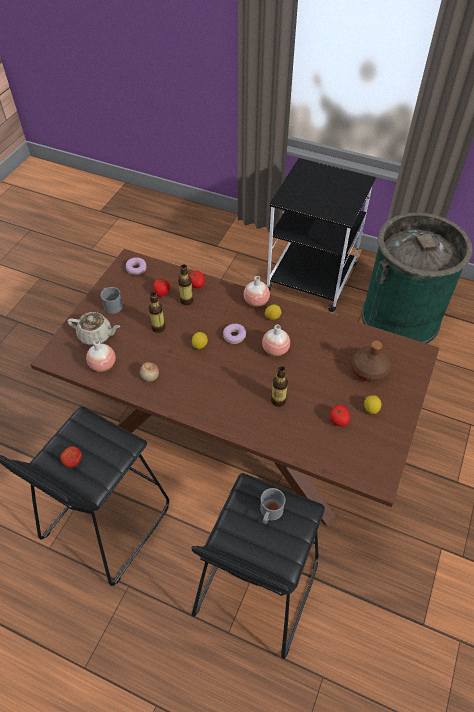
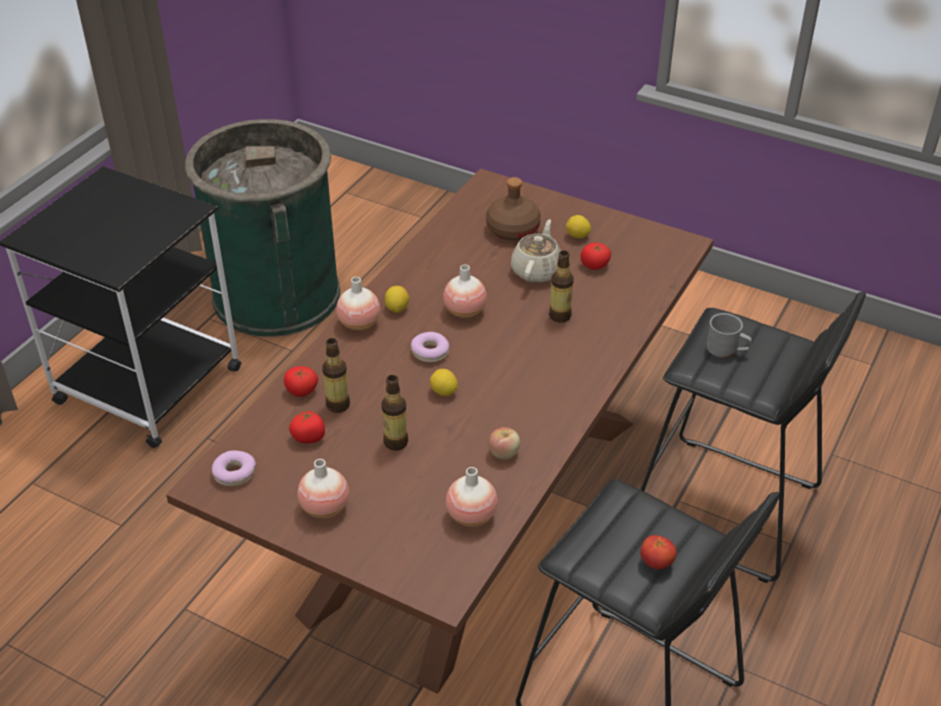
camera: 85 degrees left, 10 degrees down
beige teapot [67,312,120,345] -> beige teapot moved to [511,219,561,283]
grey mug [101,287,123,314] -> vase [297,459,349,518]

